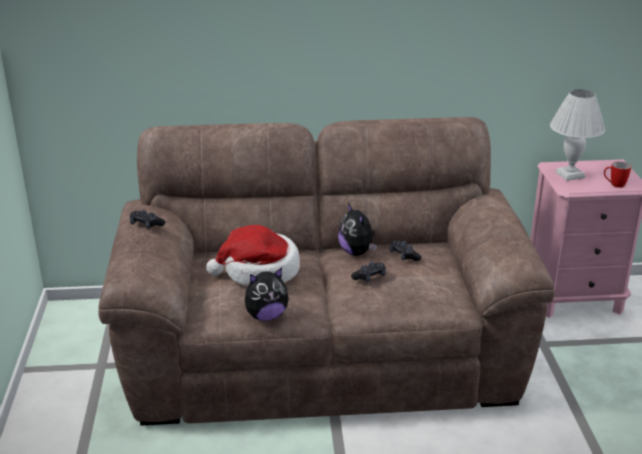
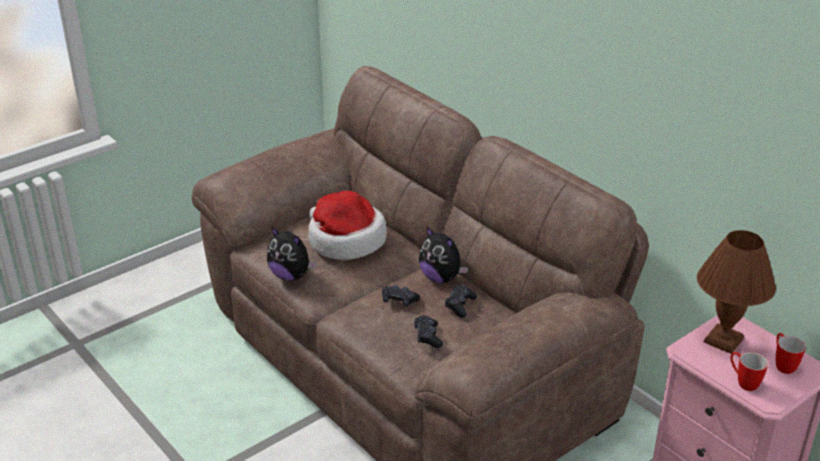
camera: 55 degrees right, 5 degrees up
black game controller [130,210,165,229] -> black game controller moved to [414,315,443,348]
plush toy [338,203,377,256] -> plush toy turned 75 degrees counterclockwise [419,227,468,283]
white table lamp [550,89,605,181] -> brown table lamp [697,230,776,354]
none -> mug [776,333,806,374]

